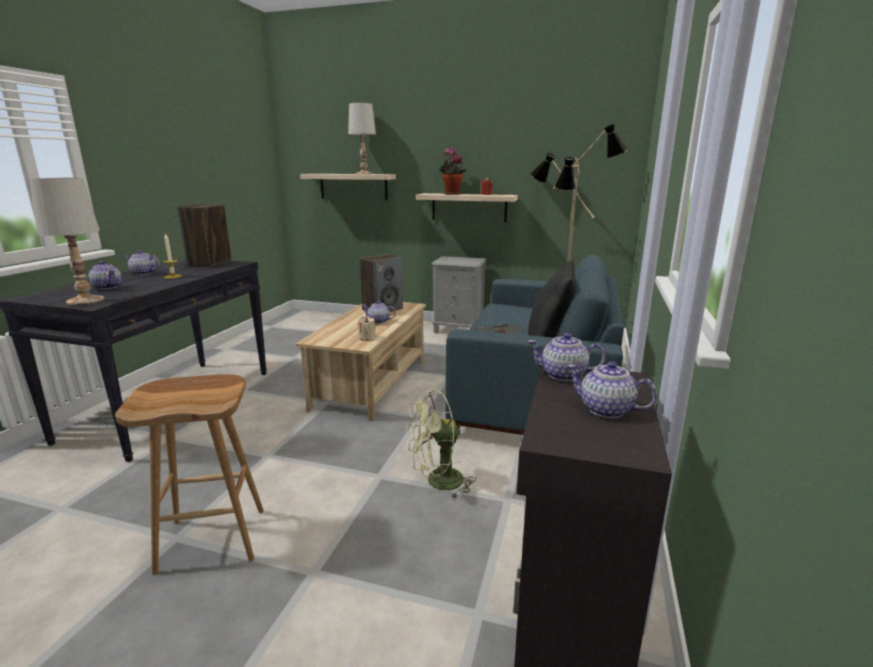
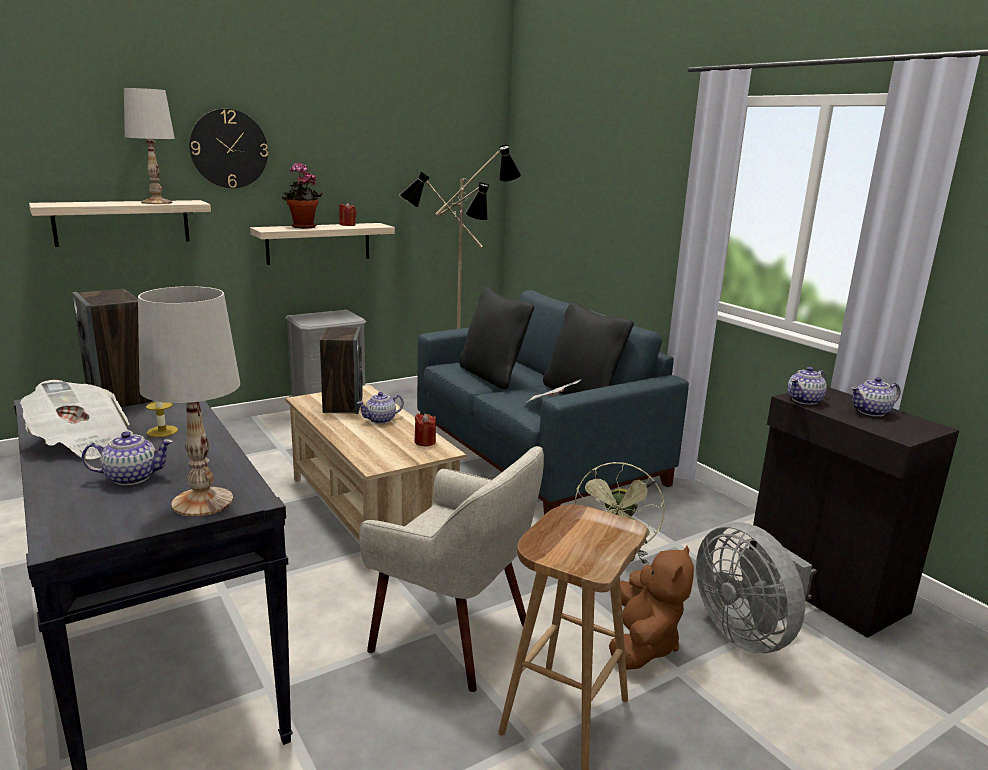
camera: 50 degrees left, 0 degrees up
teapot [124,250,160,275] -> newspaper [20,380,133,459]
beige candle [357,316,376,341] -> red candle [414,413,436,446]
none -> wall clock [189,109,268,188]
none -> beige armchair [359,446,544,692]
none -> black pillow [459,287,534,390]
none -> brown plush toy [609,545,694,670]
none -> grey fan [696,522,812,653]

